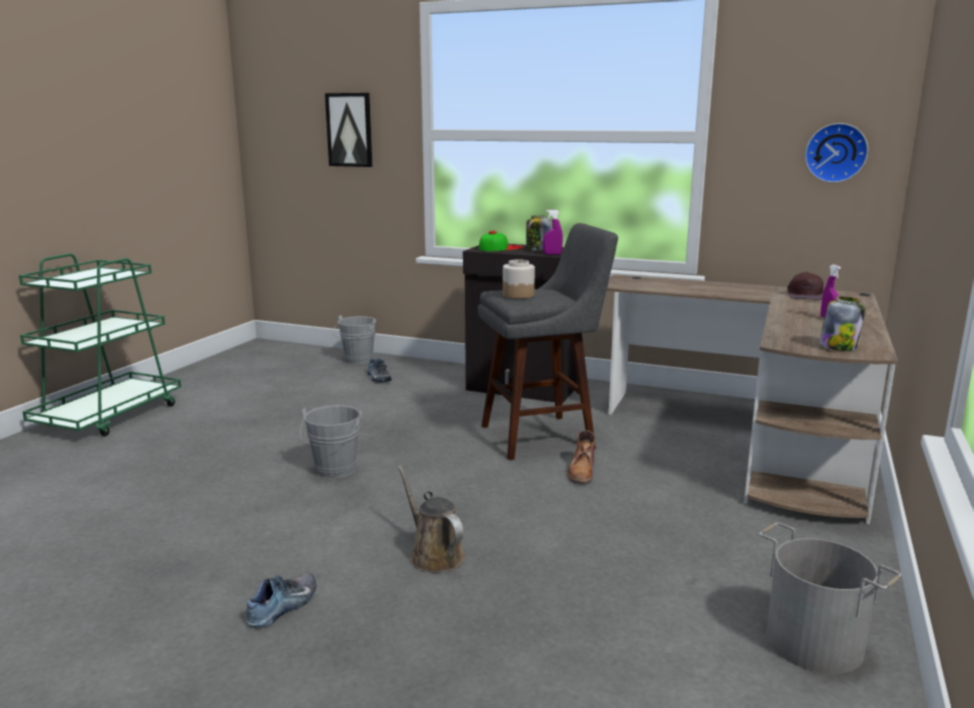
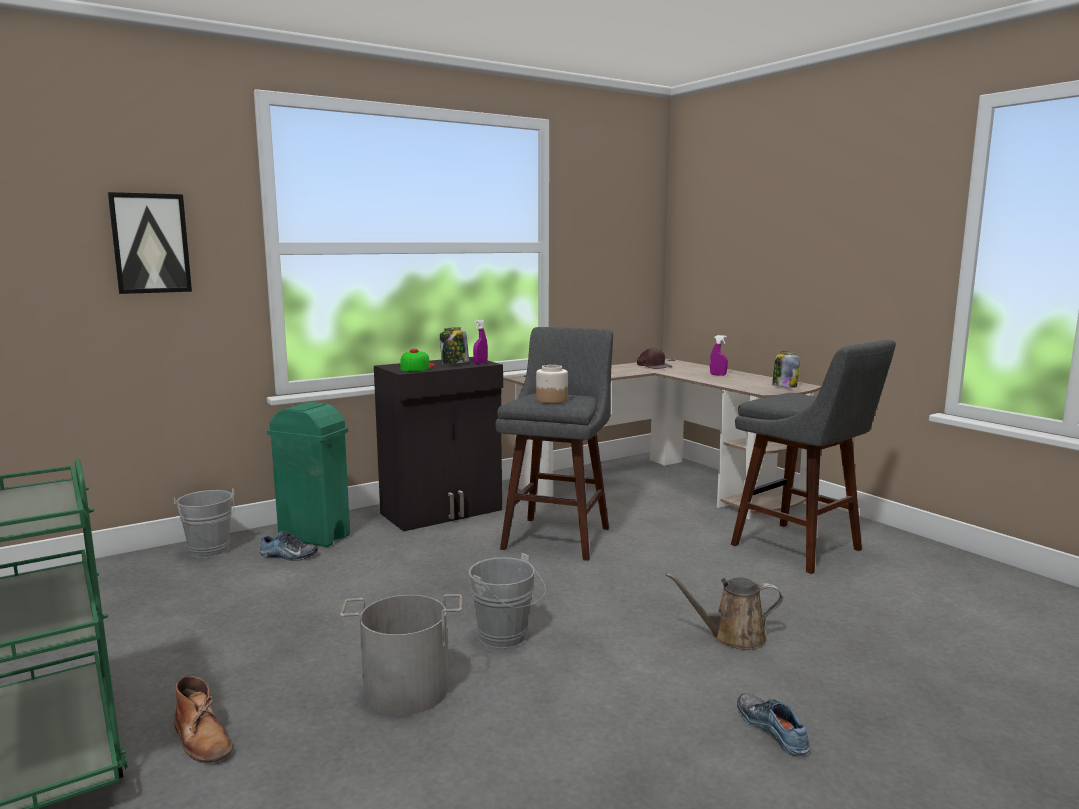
camera: 55 degrees left, 5 degrees down
brown boot [567,430,596,484] -> brown boot moved to [174,676,233,763]
grey bucket [759,522,901,674] -> grey bucket moved to [340,594,463,716]
wall clock [805,123,868,183] -> none
none -> green trash can [267,402,350,547]
none -> grey stool [731,340,896,574]

